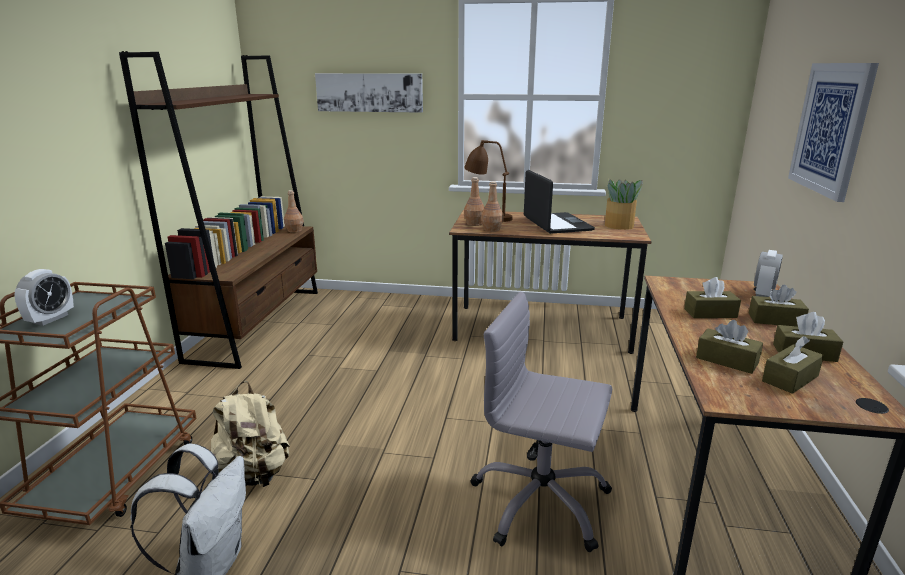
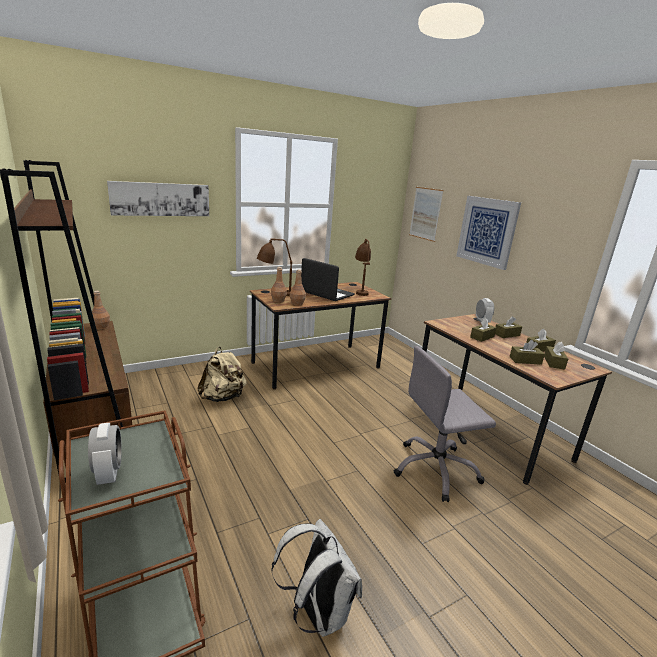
camera: 40 degrees left, 0 degrees up
beige backpack [211,381,290,488] -> beige backpack moved to [198,347,247,402]
potted plant [605,178,644,230] -> brown table lamp [355,239,371,296]
none -> picture [409,187,444,242]

